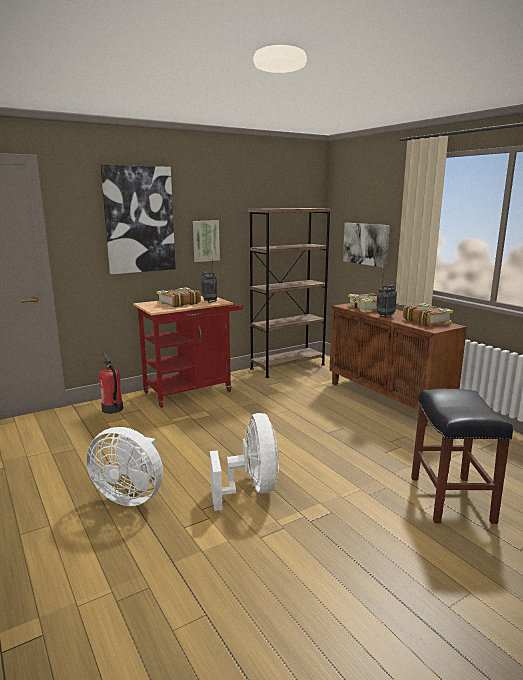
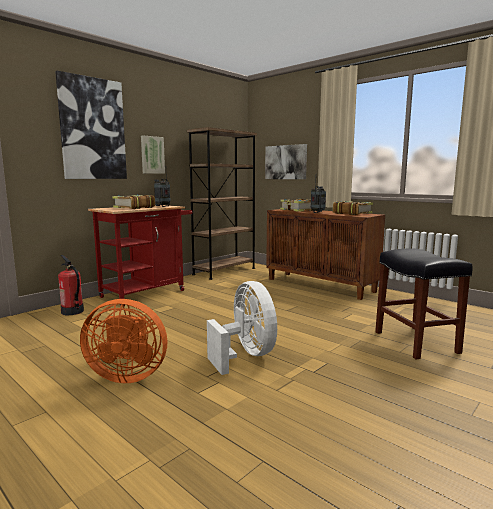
camera: 15 degrees left, 5 degrees down
white fan [86,427,163,506] -> orange fan [80,299,167,383]

